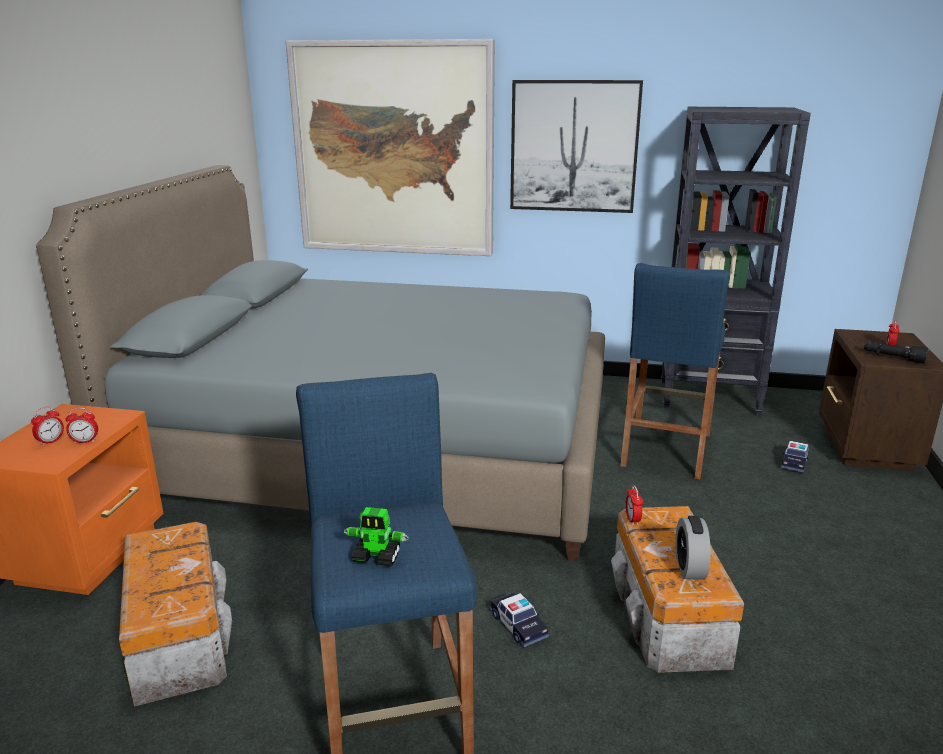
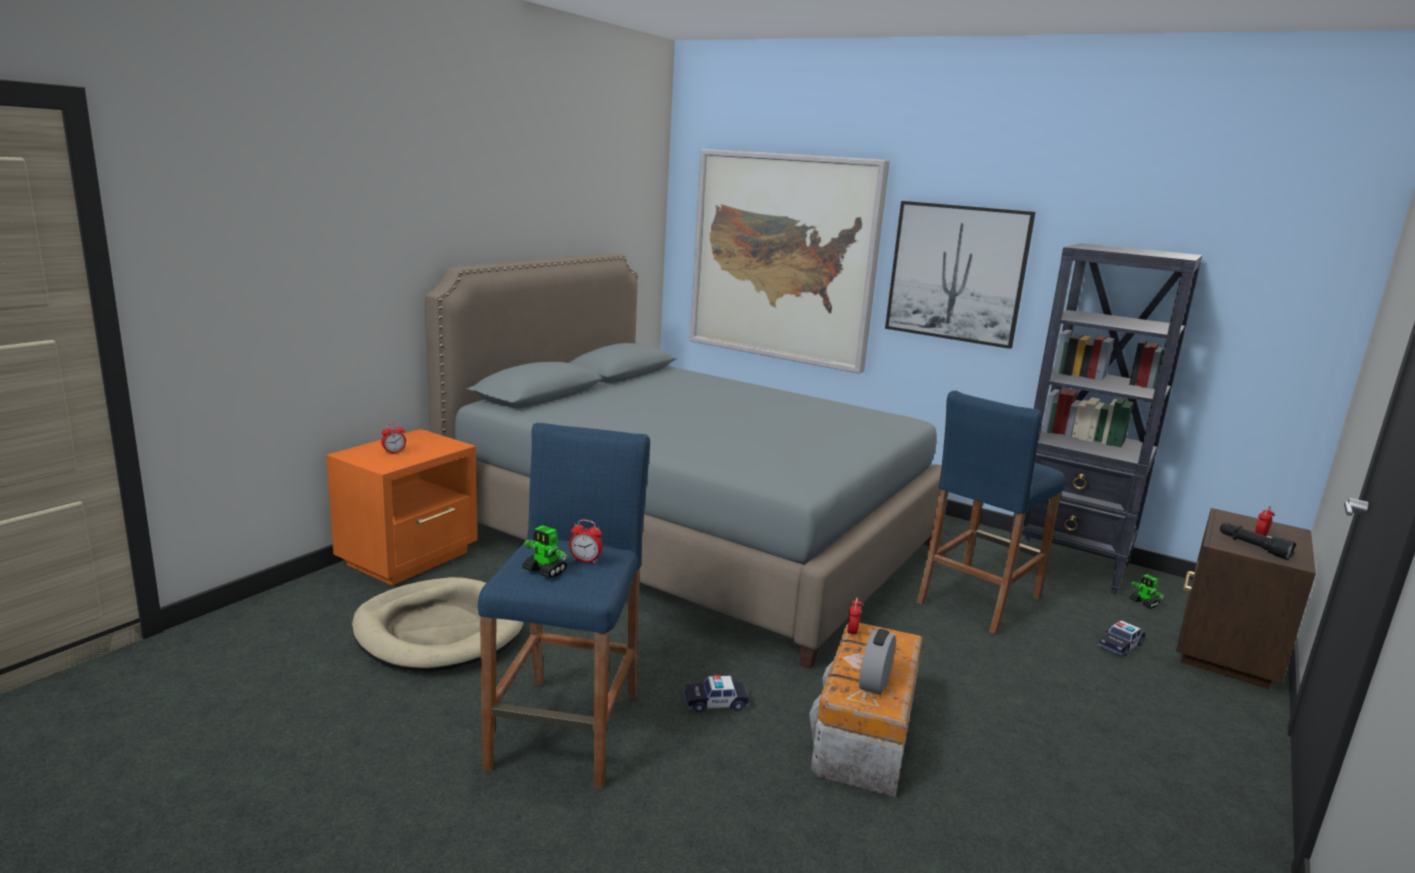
camera: 20 degrees right, 5 degrees down
alarm clock [65,407,98,444] -> alarm clock moved to [569,520,603,564]
storage box [119,522,232,707] -> beige dog bed [352,577,523,671]
toy car [489,592,549,647] -> toy car turned 90 degrees clockwise [684,675,749,712]
none -> toy robot [1129,574,1165,609]

